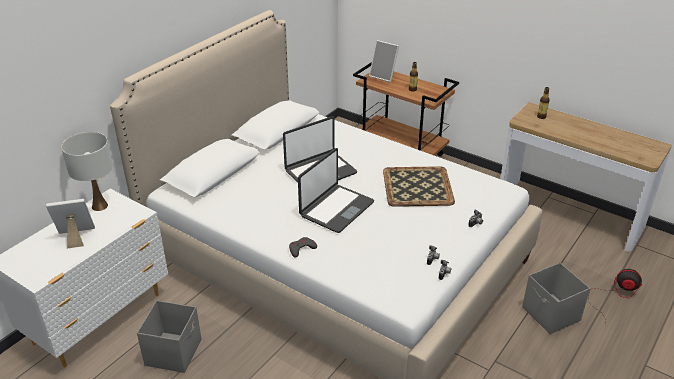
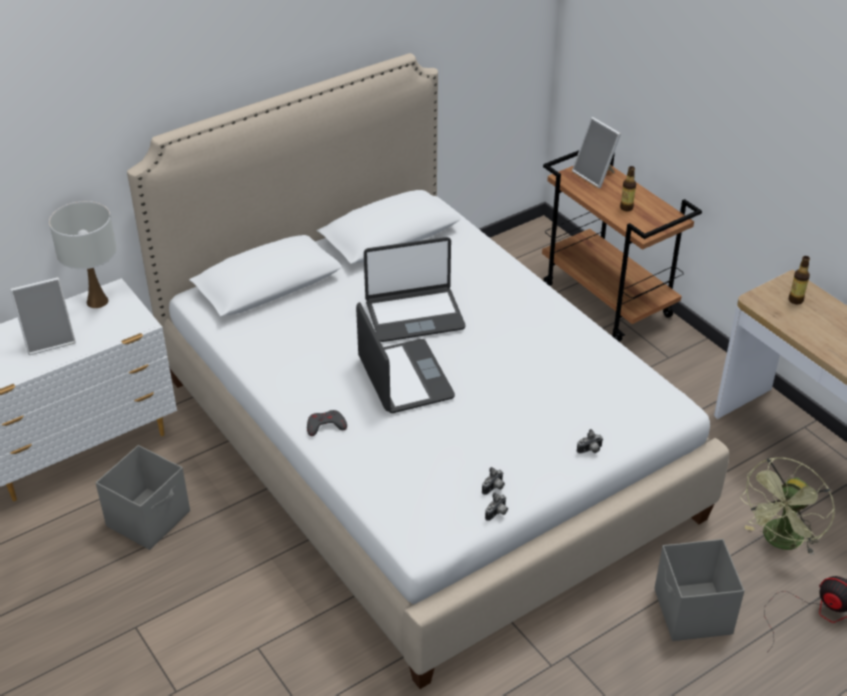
camera: 20 degrees right, 5 degrees up
picture frame [46,199,95,249] -> picture frame turned 150 degrees clockwise [10,277,76,355]
laptop [298,148,374,233] -> laptop turned 75 degrees counterclockwise [356,302,455,413]
tray [383,166,455,207] -> none
none -> green fan [740,457,835,555]

